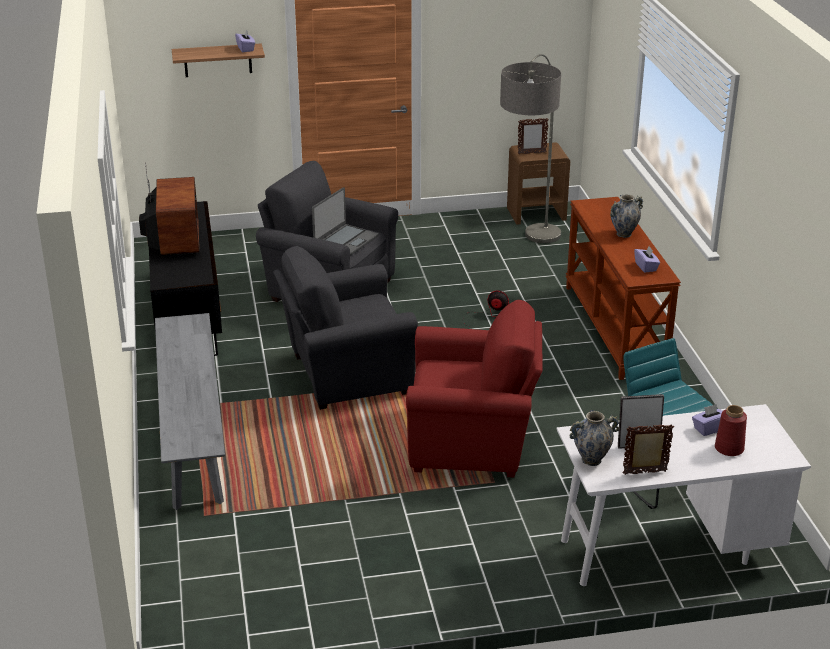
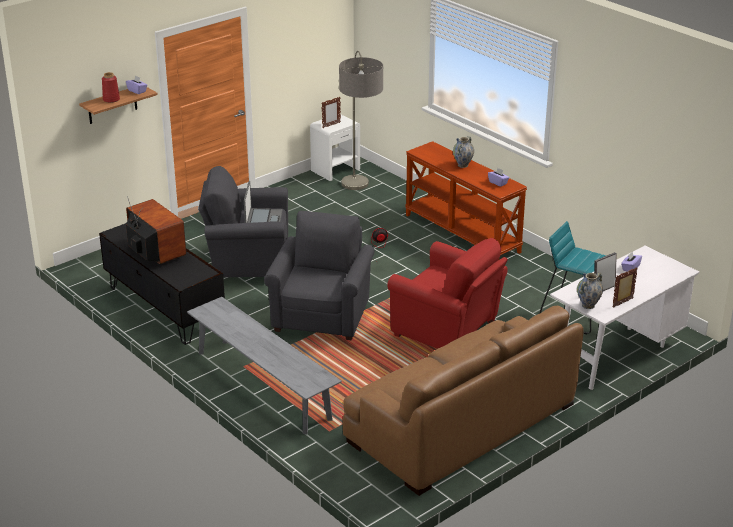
camera: 30 degrees left, 0 degrees up
grey armchair [273,246,418,410] -> grey armchair turned 150 degrees clockwise [264,211,374,340]
red armchair [406,300,543,477] -> red armchair turned 60 degrees clockwise [387,238,508,349]
brown nightstand [507,142,570,225] -> white nightstand [310,115,360,181]
red vase [715,405,747,456] -> red vase moved to [102,72,120,103]
none -> brown sofa [343,306,584,496]

